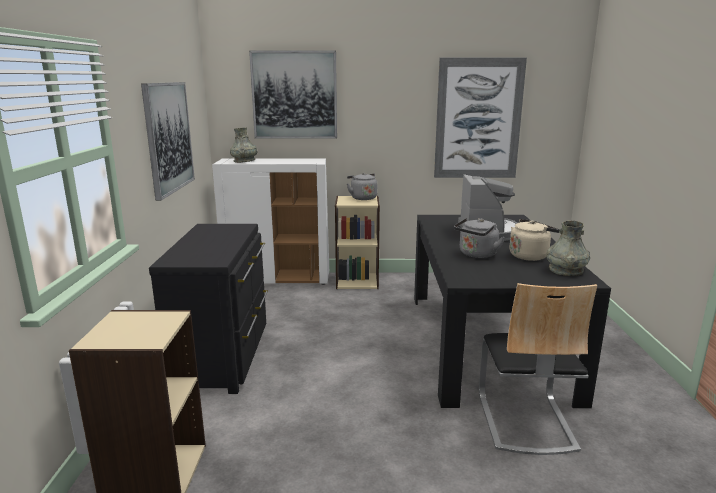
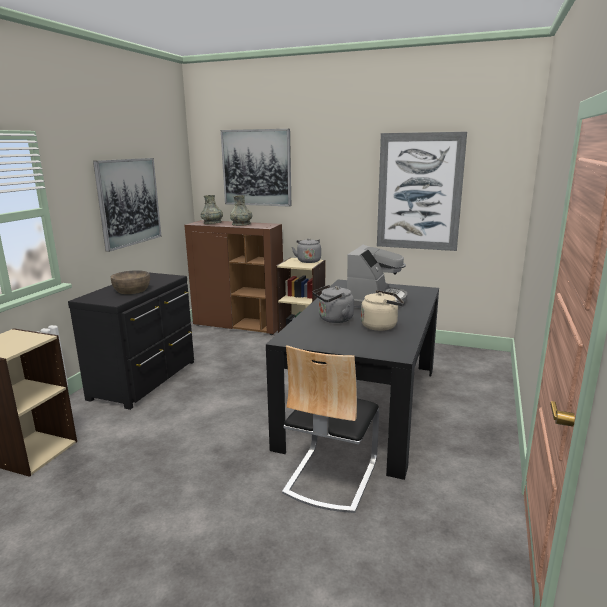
camera: 20 degrees right, 0 degrees up
white cabinet [212,158,329,285] -> brown cabinet [185,220,283,335]
grey vase [546,220,590,276] -> grey vase moved to [230,195,252,226]
none -> brown bowl [111,270,150,294]

